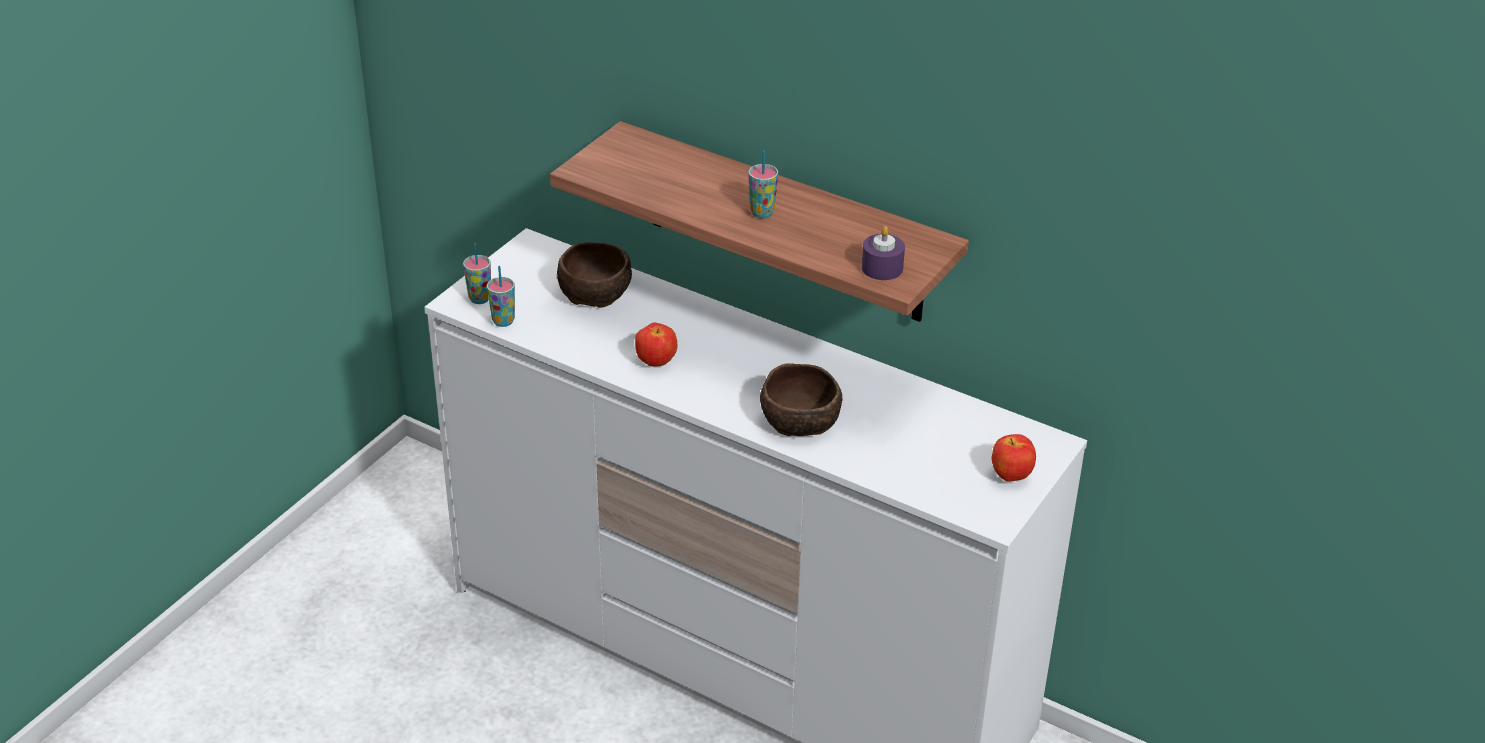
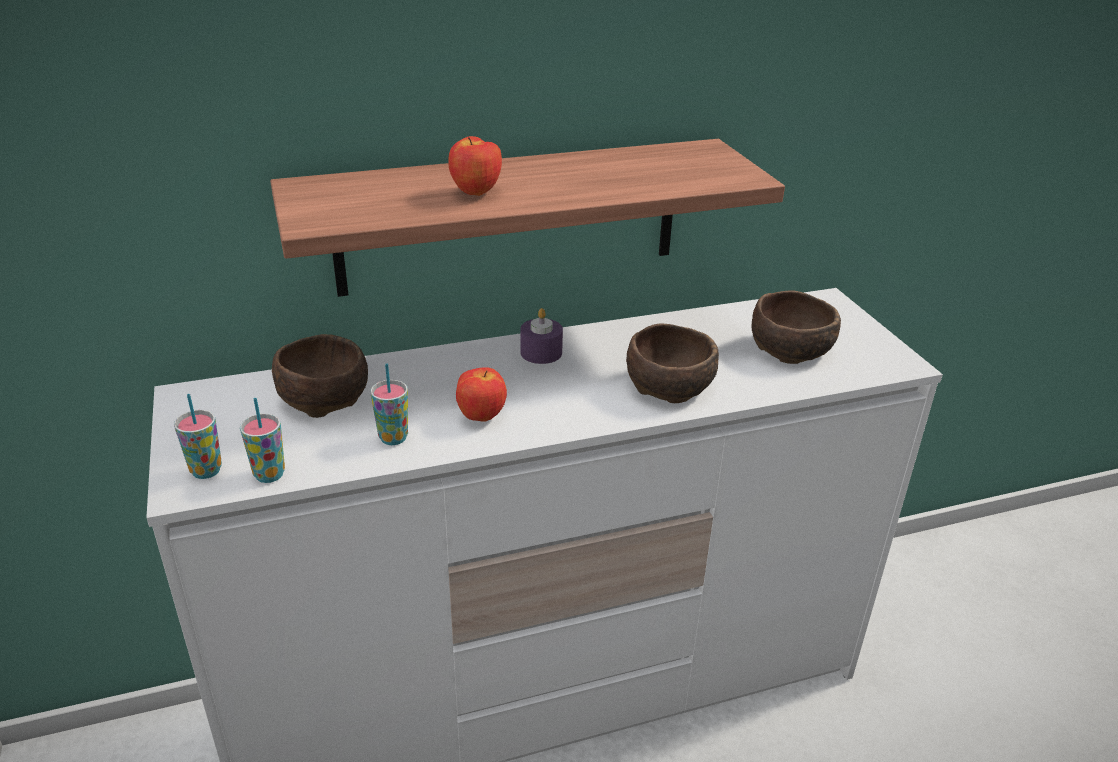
camera: 50 degrees left, 5 degrees down
cup [748,150,778,218] -> cup moved to [371,364,408,445]
purple candle [862,226,905,280] -> purple candle moved to [520,308,563,364]
apple [991,434,1036,482] -> apple moved to [448,136,502,196]
none -> brown bowl [751,290,841,364]

